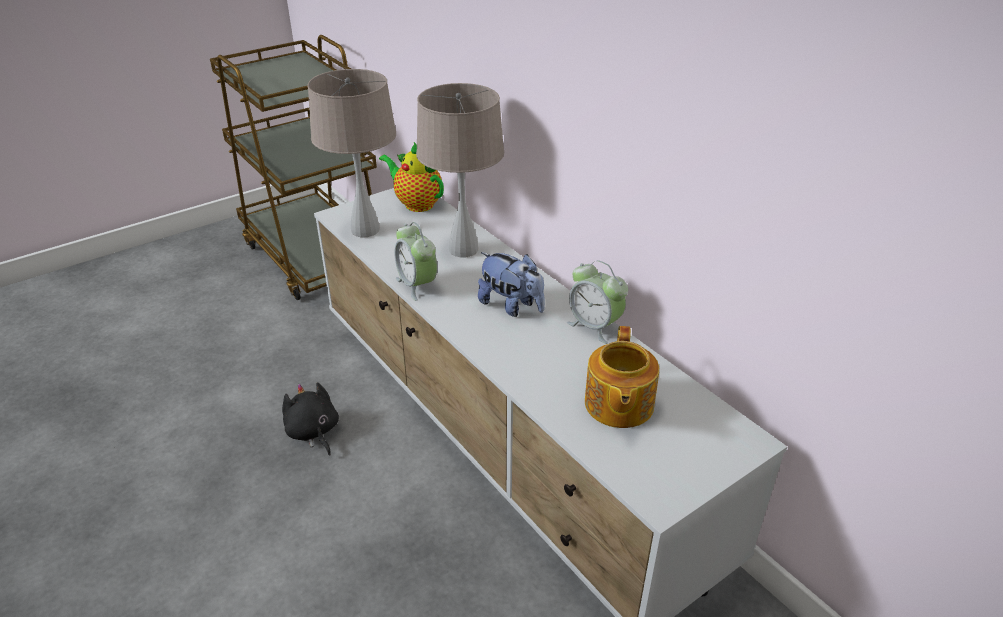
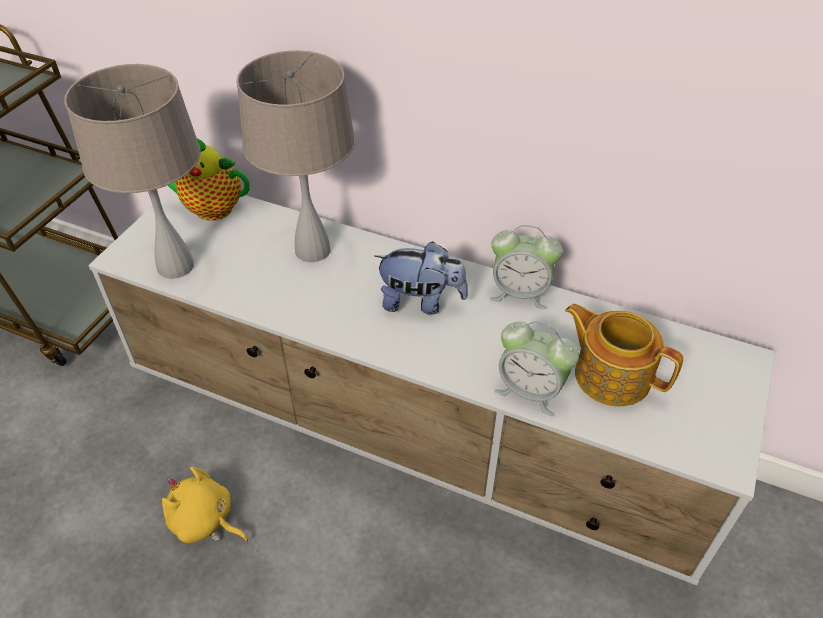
camera: 30 degrees left, 10 degrees up
black plush toy [282,382,339,456] -> yellow plush toy [162,467,248,543]
alarm clock [394,222,437,301] -> alarm clock moved to [494,321,579,416]
teapot [585,326,659,428] -> teapot turned 150 degrees clockwise [565,303,683,406]

